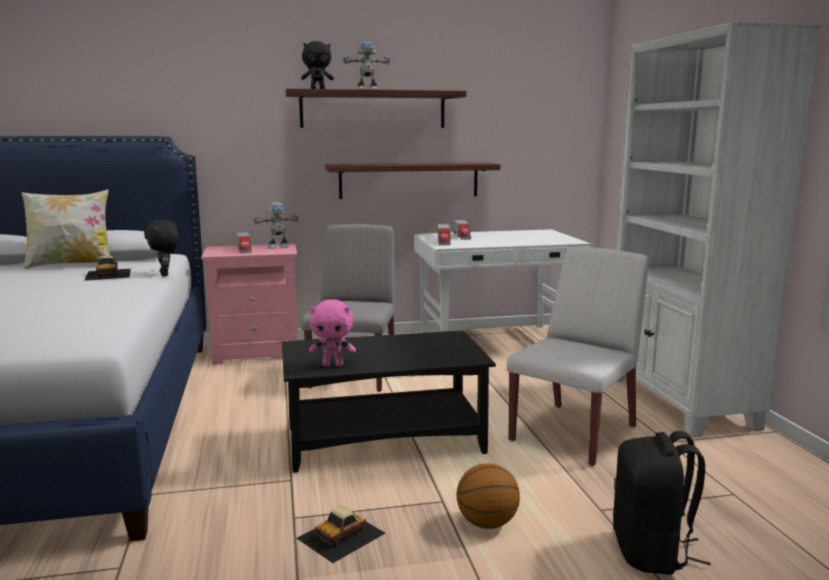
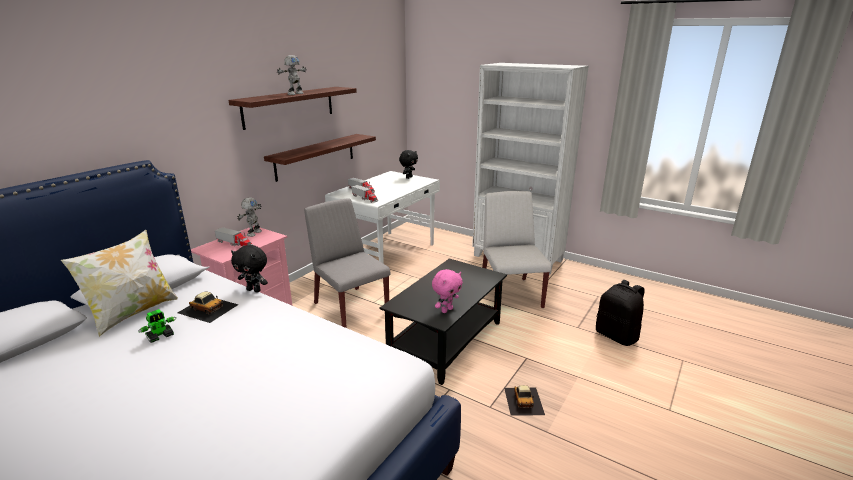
camera: 45 degrees left, 10 degrees up
black plush toy [301,41,334,89] -> black plush toy moved to [399,150,418,179]
basketball [456,463,520,529] -> none
none -> toy robot [138,309,176,343]

